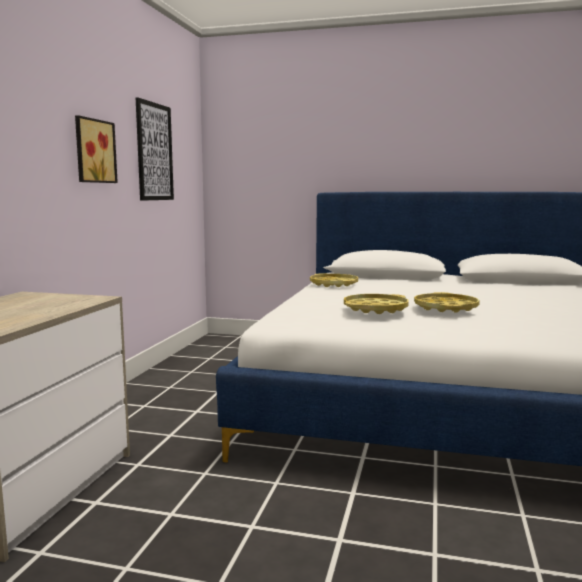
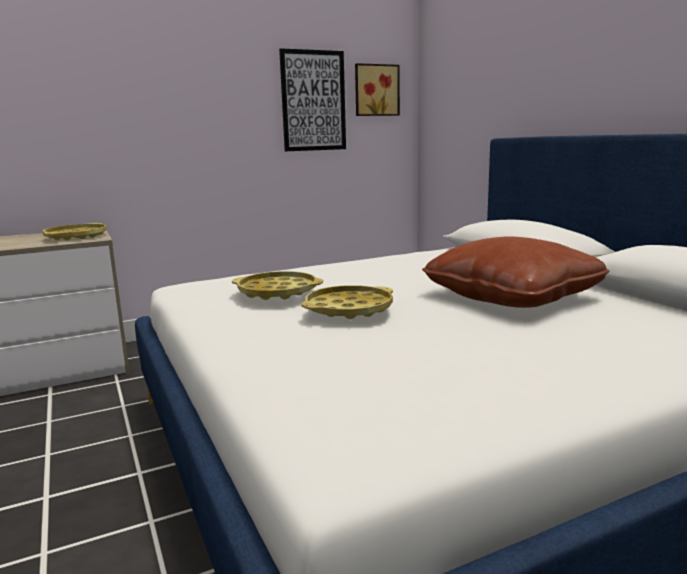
camera: 50 degrees right, 5 degrees up
picture [75,115,118,183] -> picture moved to [355,63,400,116]
yellow tray [310,273,358,287] -> yellow tray moved to [42,223,106,240]
none -> brown pillow [422,237,610,308]

